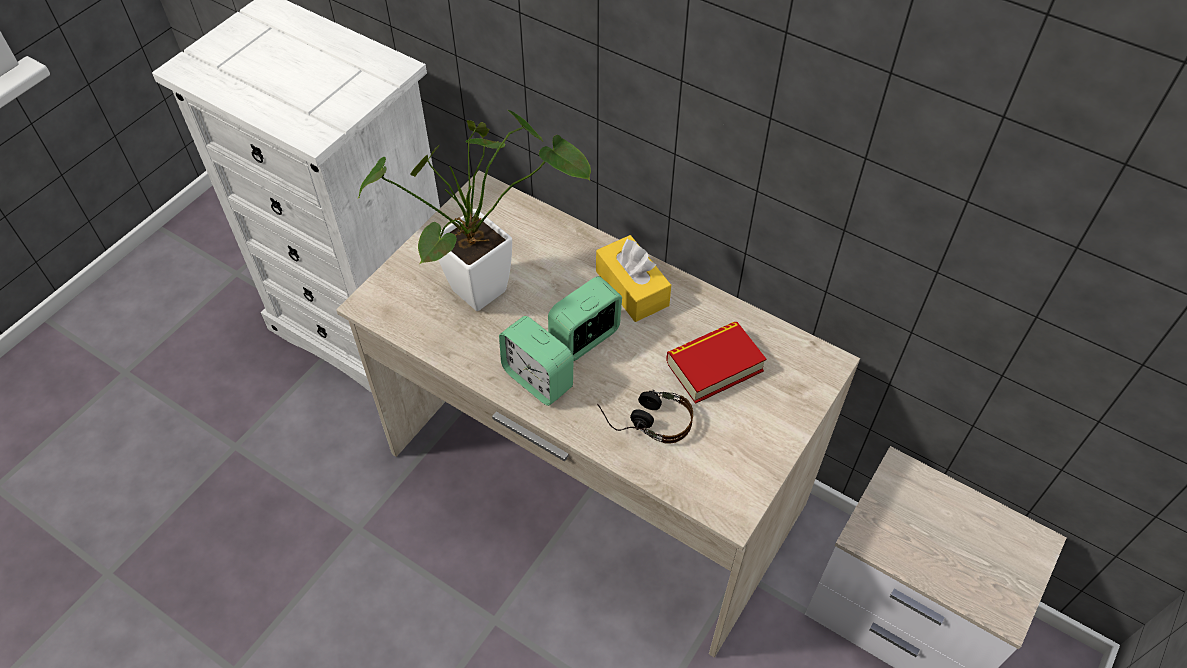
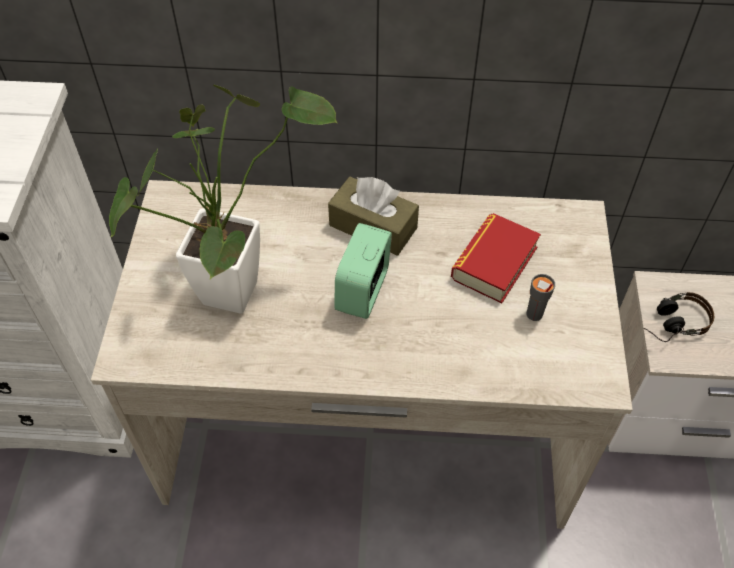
camera: 30 degrees left, 0 degrees up
alarm clock [499,316,574,406] -> none
yellow tissue box [596,235,671,322] -> brown tissue box [328,177,419,256]
headphones [597,390,693,444] -> headphones moved to [643,292,714,342]
none -> grey cup [527,274,555,321]

